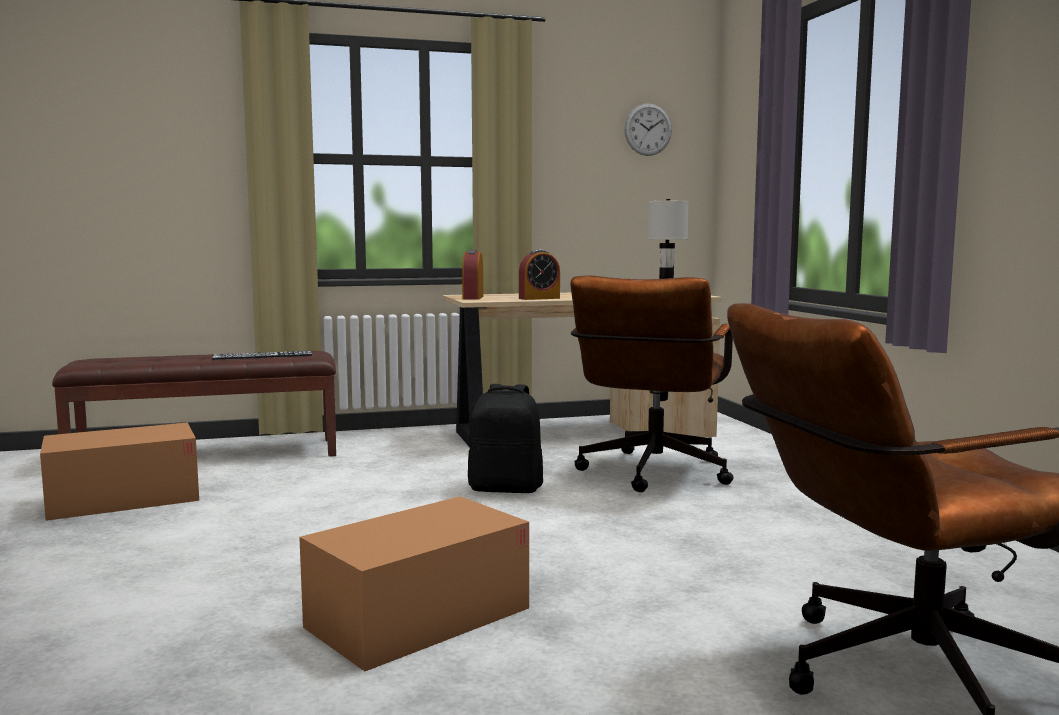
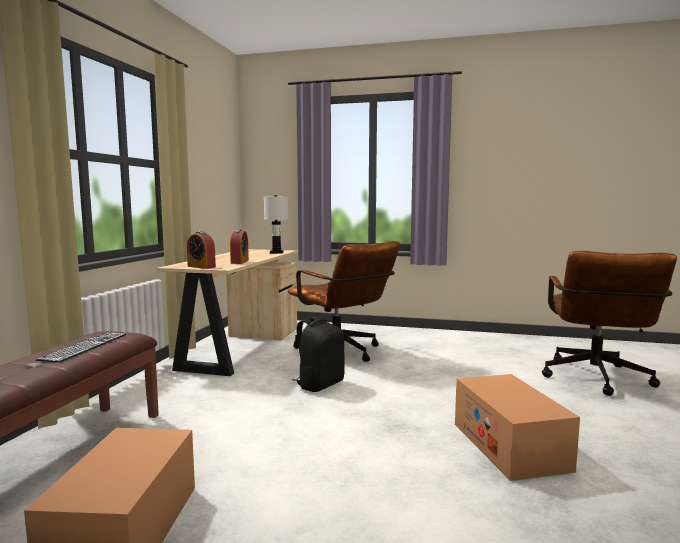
camera: 60 degrees left, 0 degrees up
wall clock [624,103,672,156] -> none

